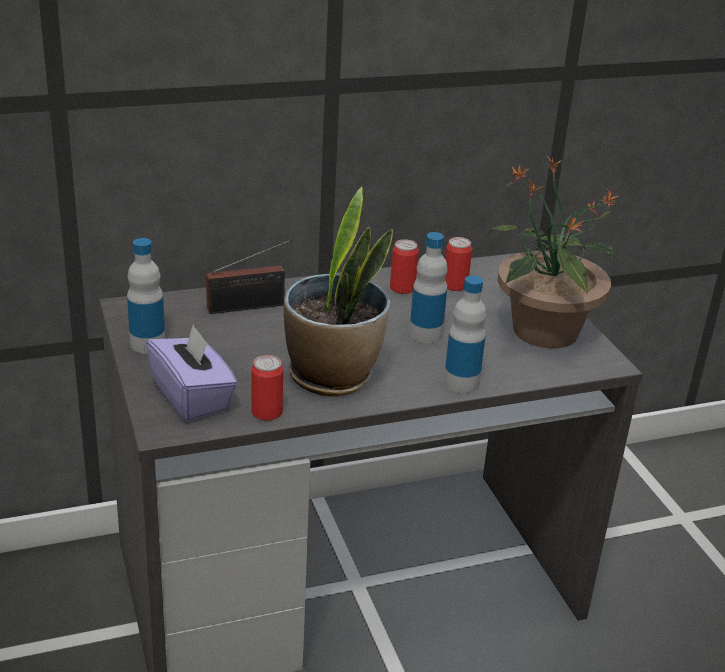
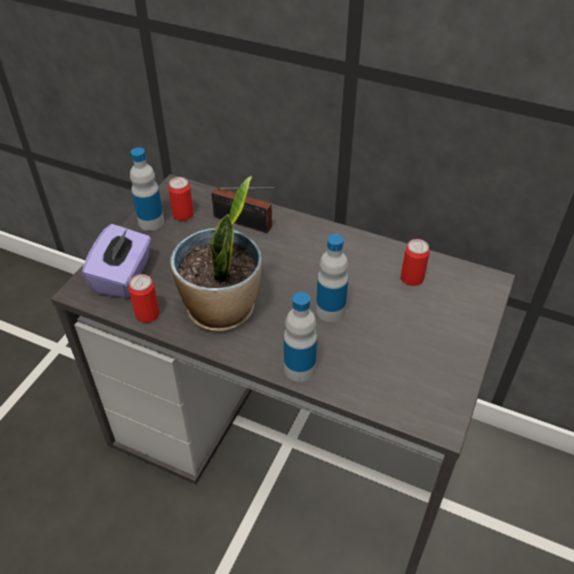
camera: 45 degrees right, 15 degrees up
can [390,239,419,294] -> can moved to [168,177,194,221]
potted plant [488,156,620,348] -> none

